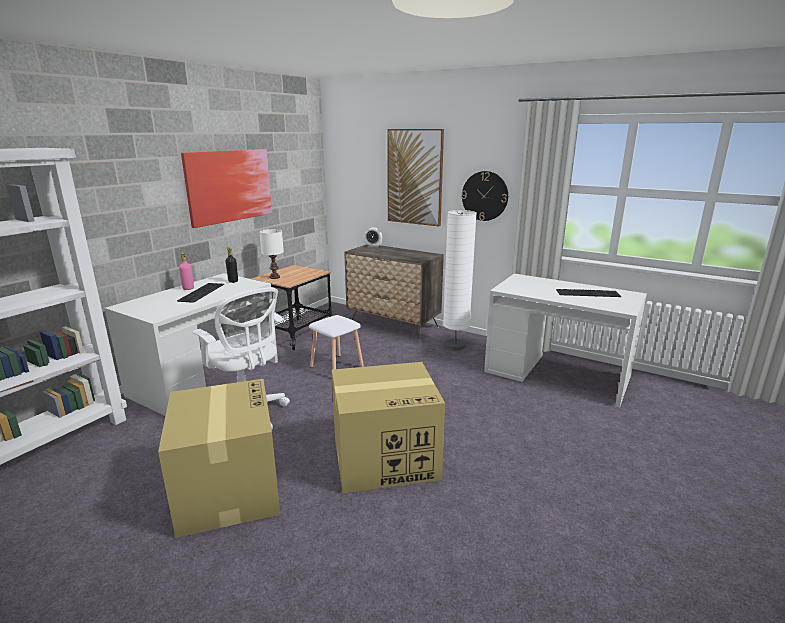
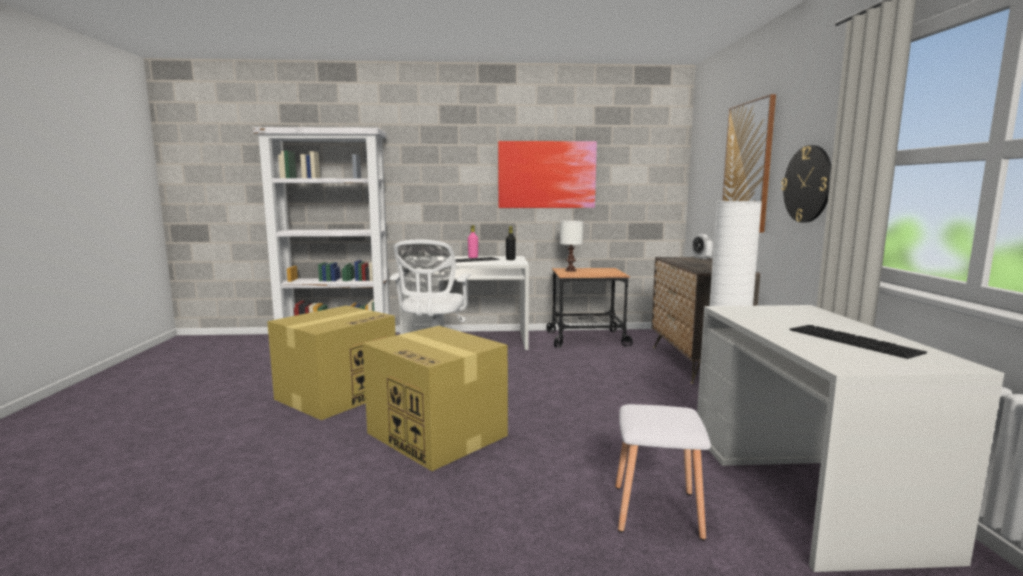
camera: 55 degrees right, 10 degrees down
white stool [309,315,364,369] -> white stool moved to [615,404,711,541]

